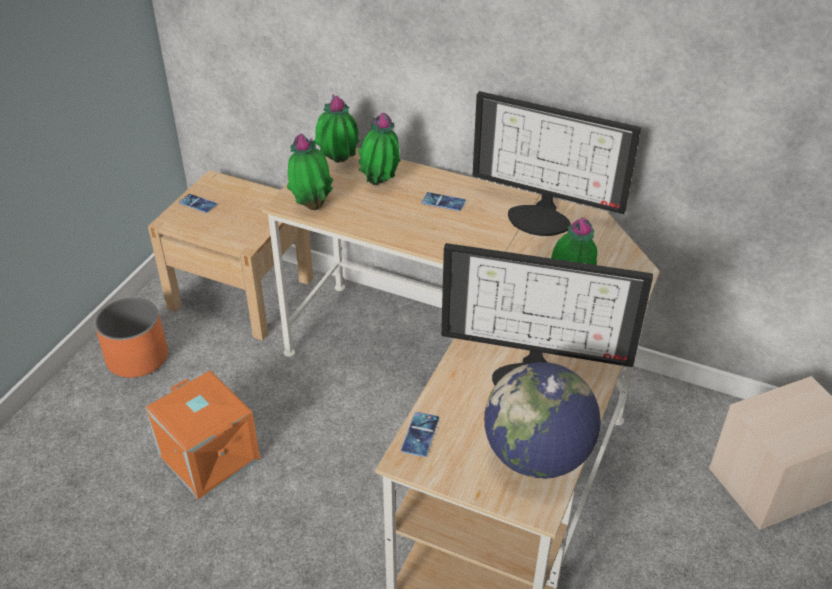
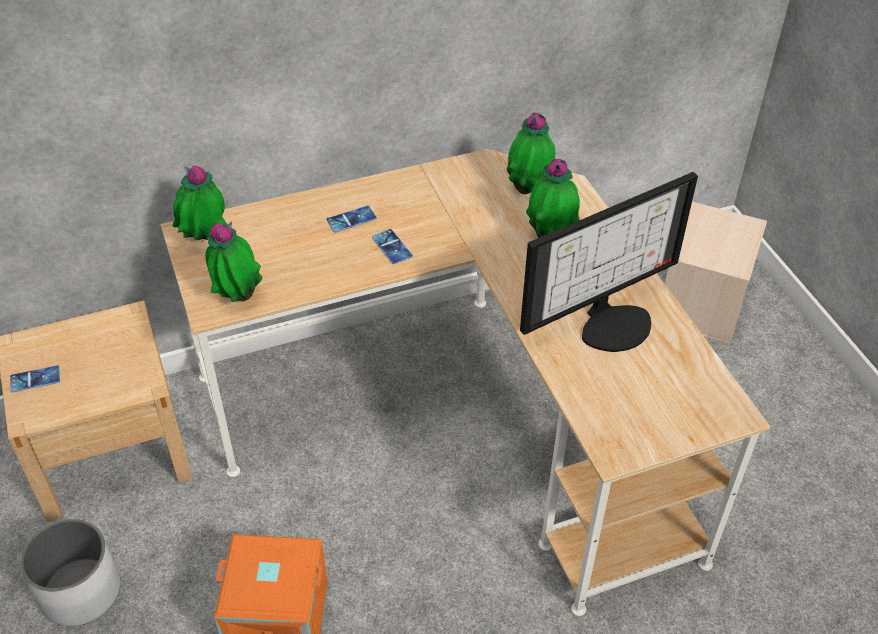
camera: 45 degrees left, 5 degrees up
orange planter [95,297,168,378] -> white planter [20,519,120,626]
potted plant [358,113,400,185] -> potted plant moved to [507,113,556,194]
phone [401,412,439,457] -> phone moved to [372,229,413,264]
monitor [473,91,641,236] -> none
globe [484,362,601,479] -> none

